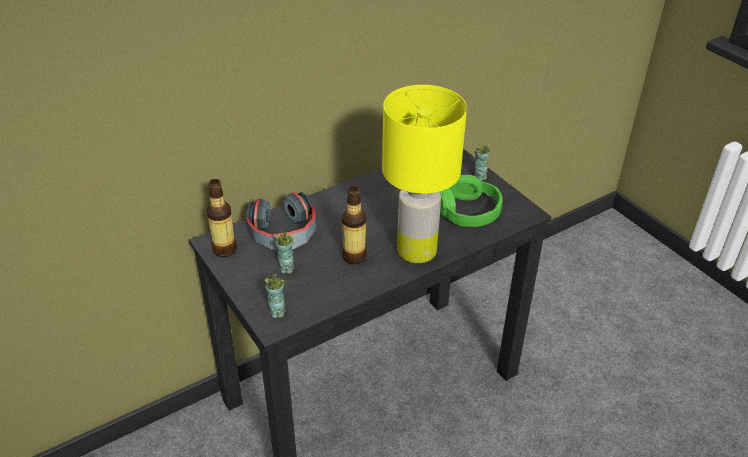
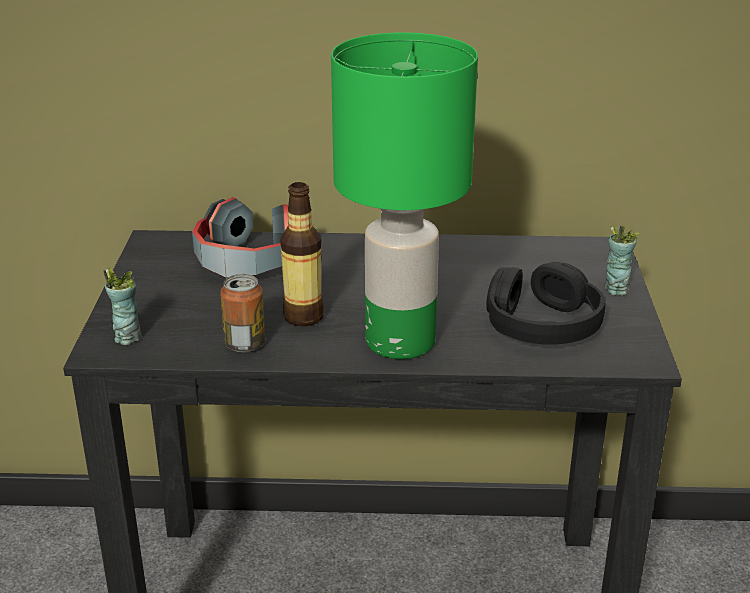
camera: 35 degrees right, 10 degrees down
bottle [206,179,237,257] -> none
cup [275,232,295,274] -> none
yellow table lamp [382,85,467,263] -> green table lamp [331,32,478,359]
green headphones [440,175,503,227] -> black headphones [486,262,606,345]
none -> can [220,274,265,352]

